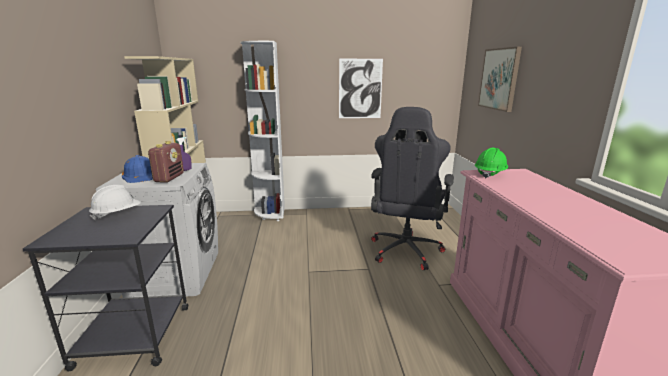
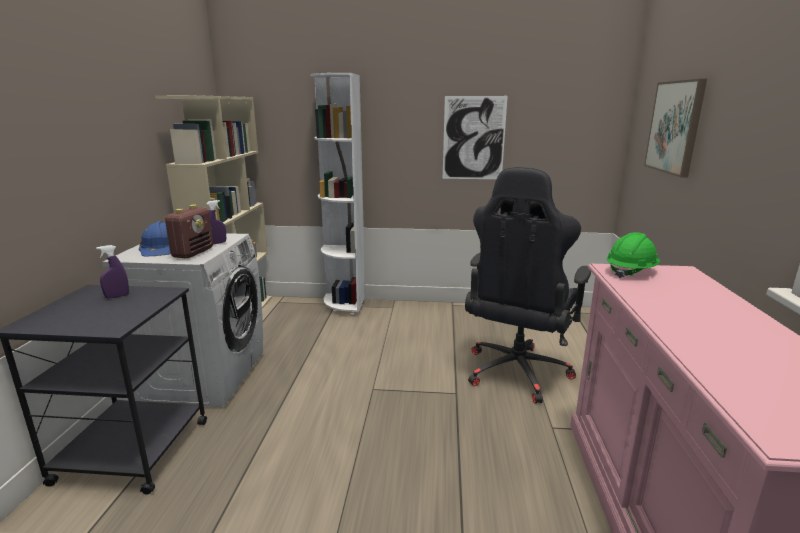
camera: 10 degrees right, 0 degrees up
white hard hat [89,185,141,221] -> purple spray bottle [96,245,129,299]

